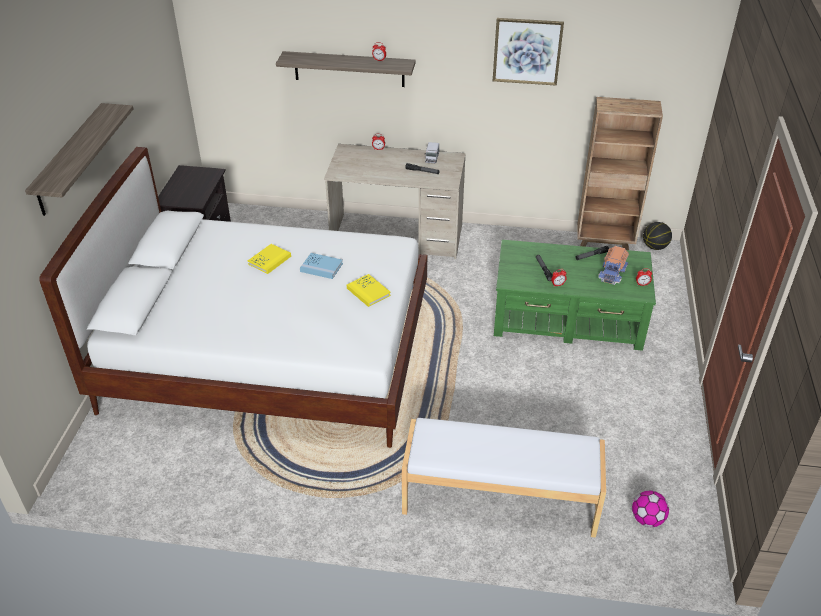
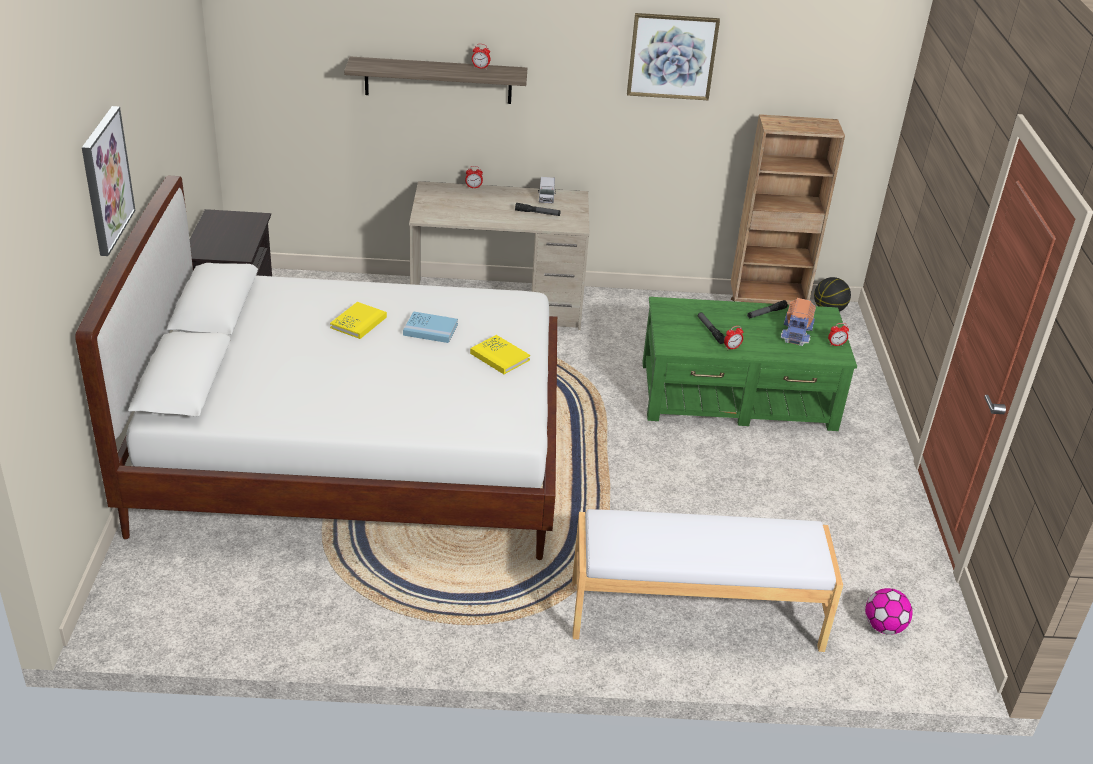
camera: 10 degrees left, 5 degrees down
shelf [25,103,133,216] -> picture [82,106,136,256]

